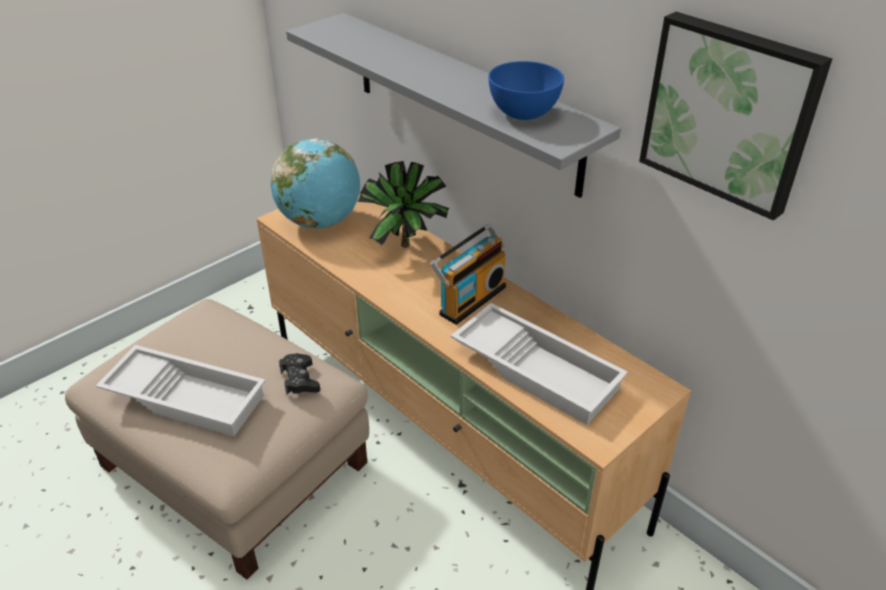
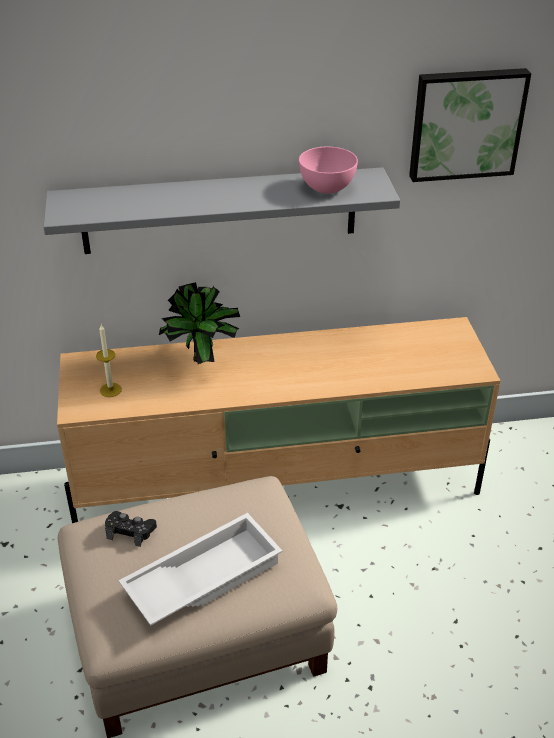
camera: 55 degrees left, 0 degrees up
globe [271,139,360,229] -> candle [96,325,122,397]
black game controller [279,353,320,395] -> black game controller moved to [105,511,157,547]
radio [430,223,506,325] -> none
white tray [451,303,628,425] -> none
blue bowl [489,61,564,120] -> pink bowl [299,147,358,193]

